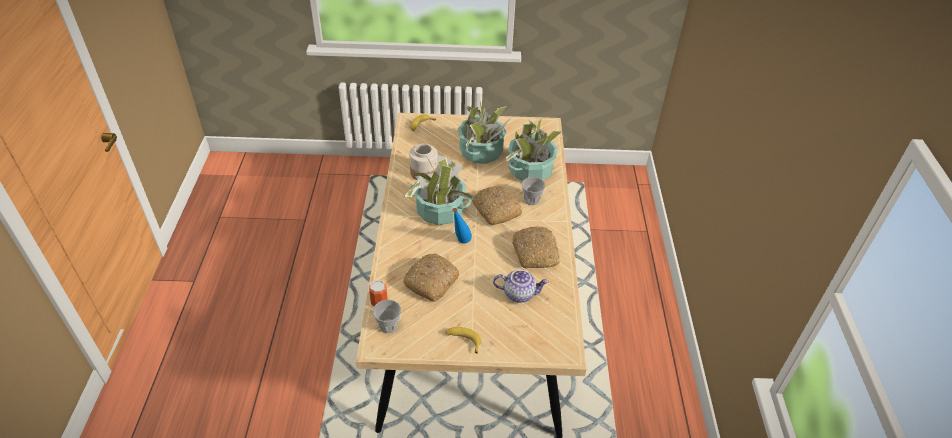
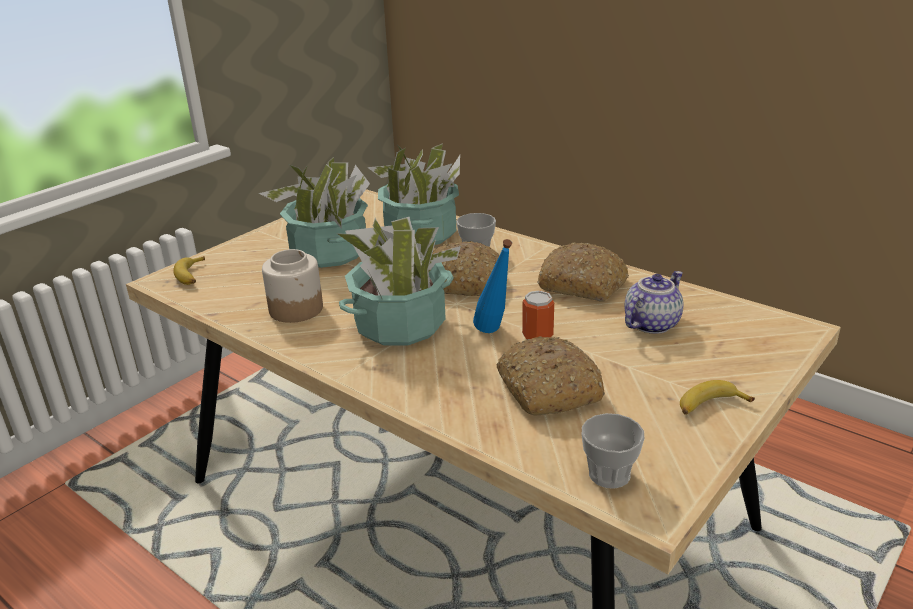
camera: 50 degrees left, 15 degrees down
can [369,280,388,306] -> can moved to [522,290,554,340]

